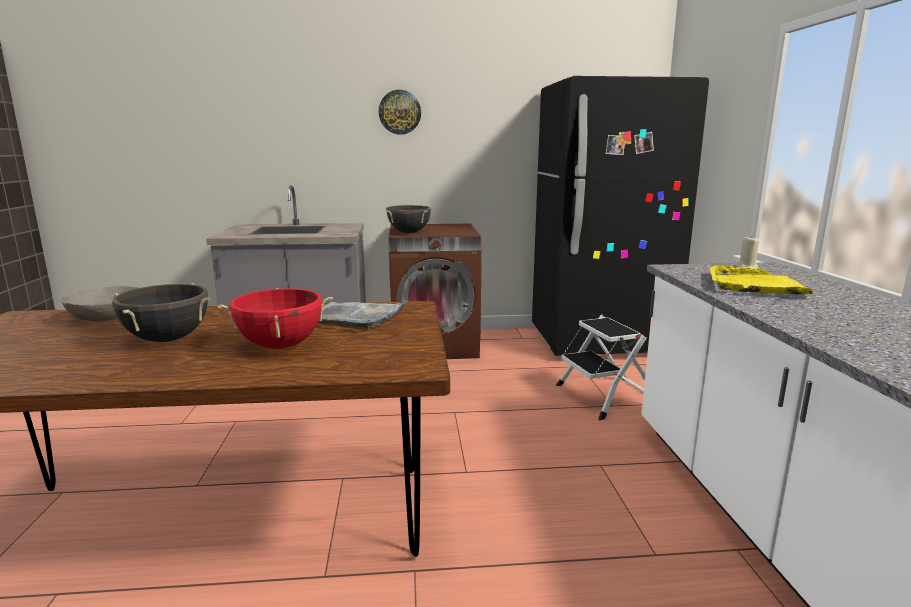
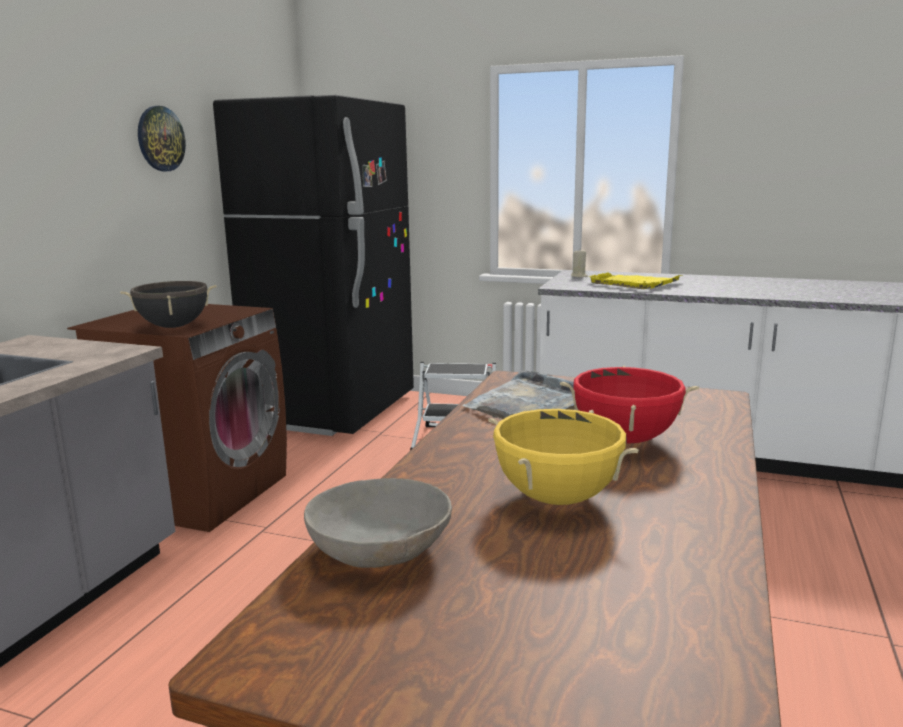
camera: 65 degrees left, 0 degrees up
black cooking pot [112,283,211,342] -> yellow cooking pot [488,409,639,505]
wall clock [379,90,421,135] -> wall clock moved to [138,106,186,171]

